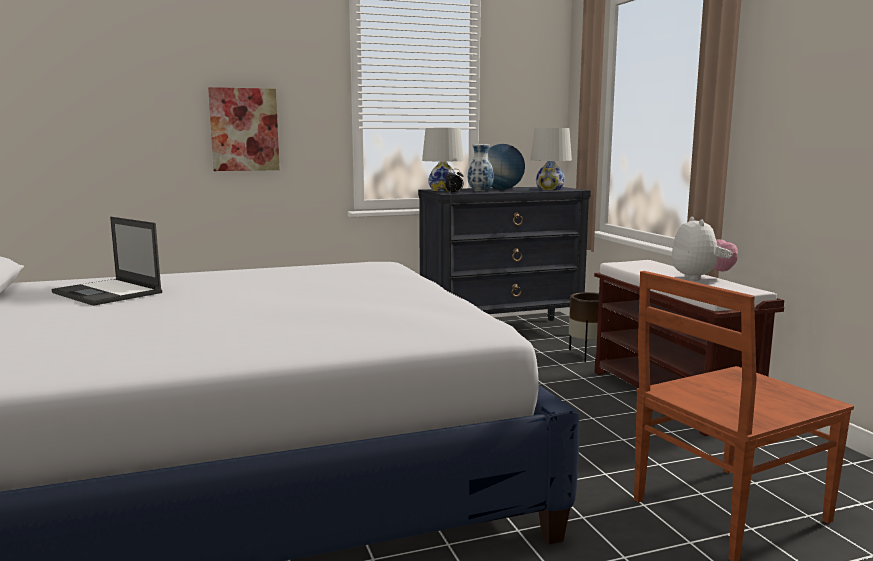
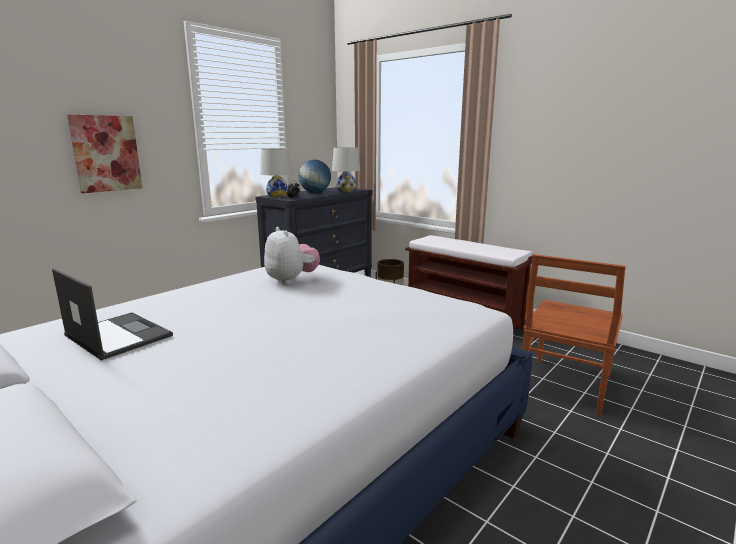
camera: 30 degrees left, 5 degrees up
laptop [52,217,162,306] -> laptop turned 150 degrees counterclockwise [52,268,173,361]
vase [468,144,494,192] -> none
plush toy [672,217,738,281] -> plush toy moved to [264,227,320,285]

